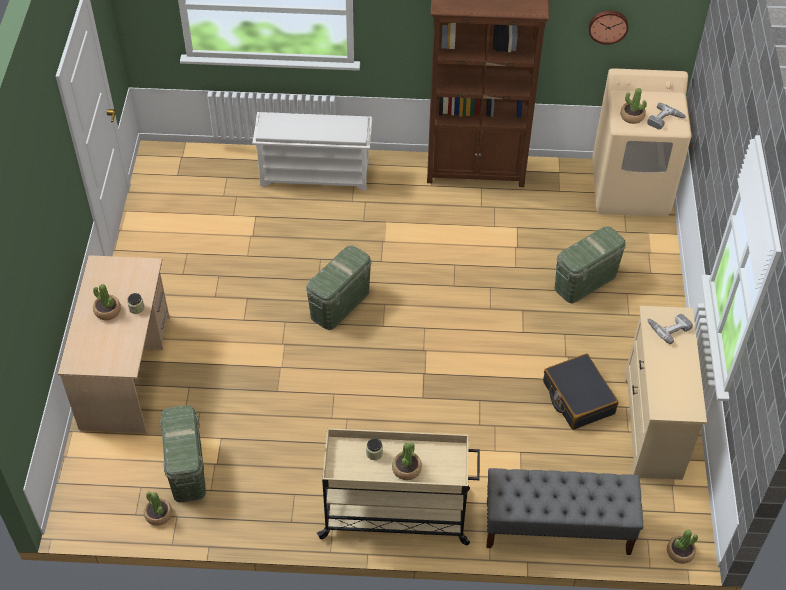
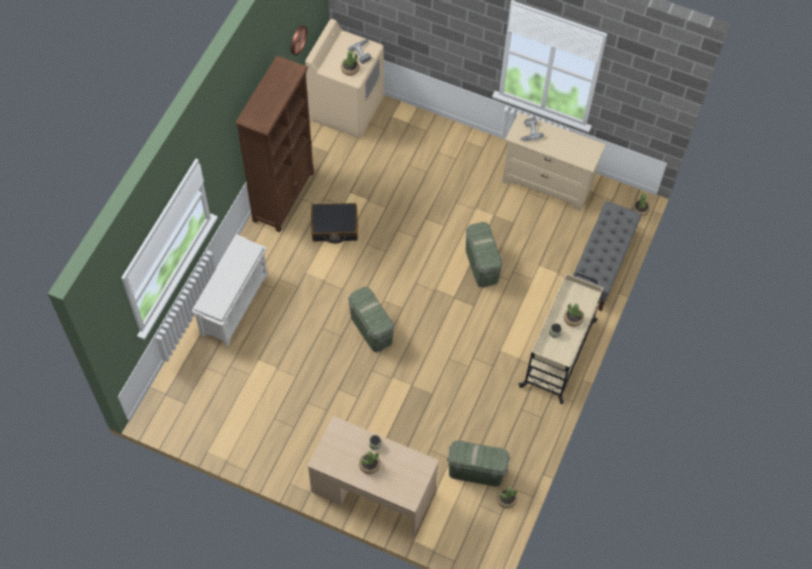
camera: 70 degrees left, 10 degrees up
black suitcase [543,354,618,430] -> black suitcase moved to [311,203,358,243]
green storage box [554,226,626,303] -> green storage box moved to [466,222,503,288]

